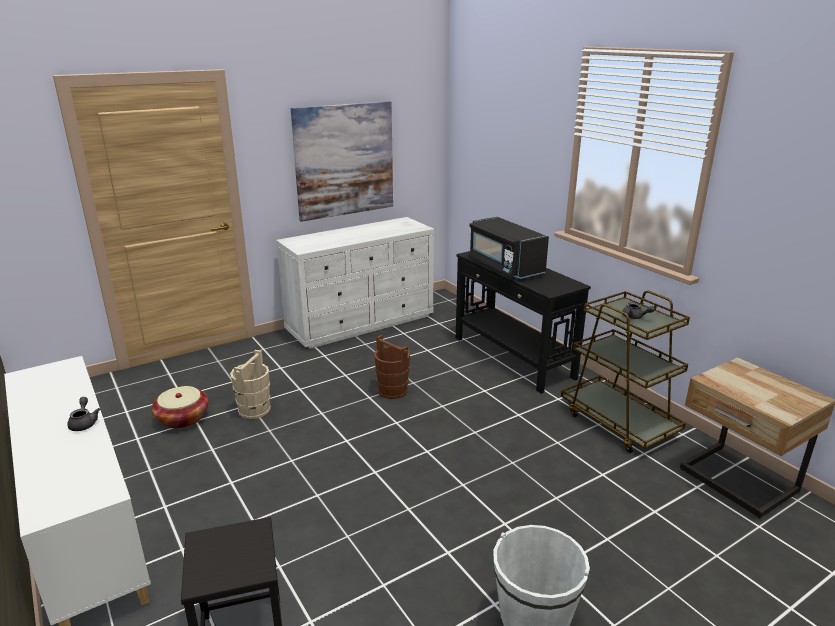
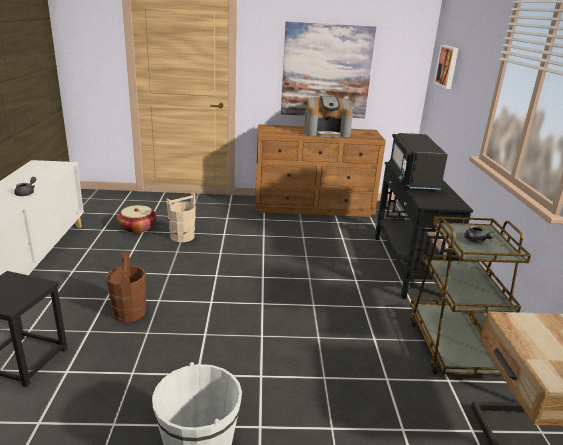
camera: 30 degrees right, 0 degrees up
white dresser [276,217,434,349] -> brown dresser [255,124,386,217]
brown bucket [374,335,410,399] -> brown bucket moved to [106,252,146,322]
none -> coffee machine [304,96,353,137]
none -> picture [434,45,459,89]

